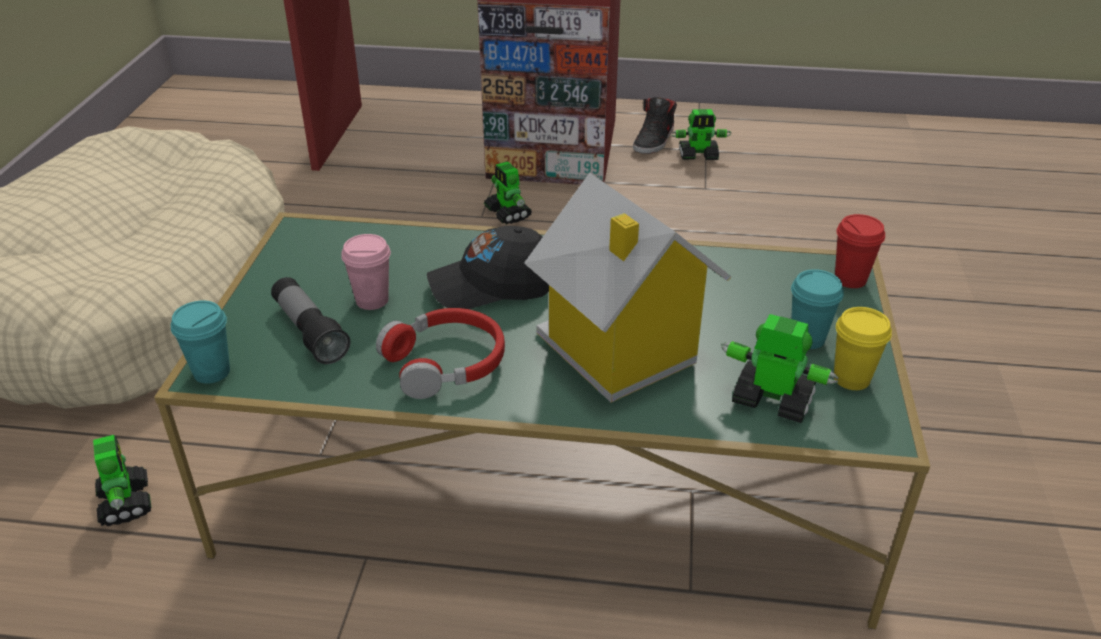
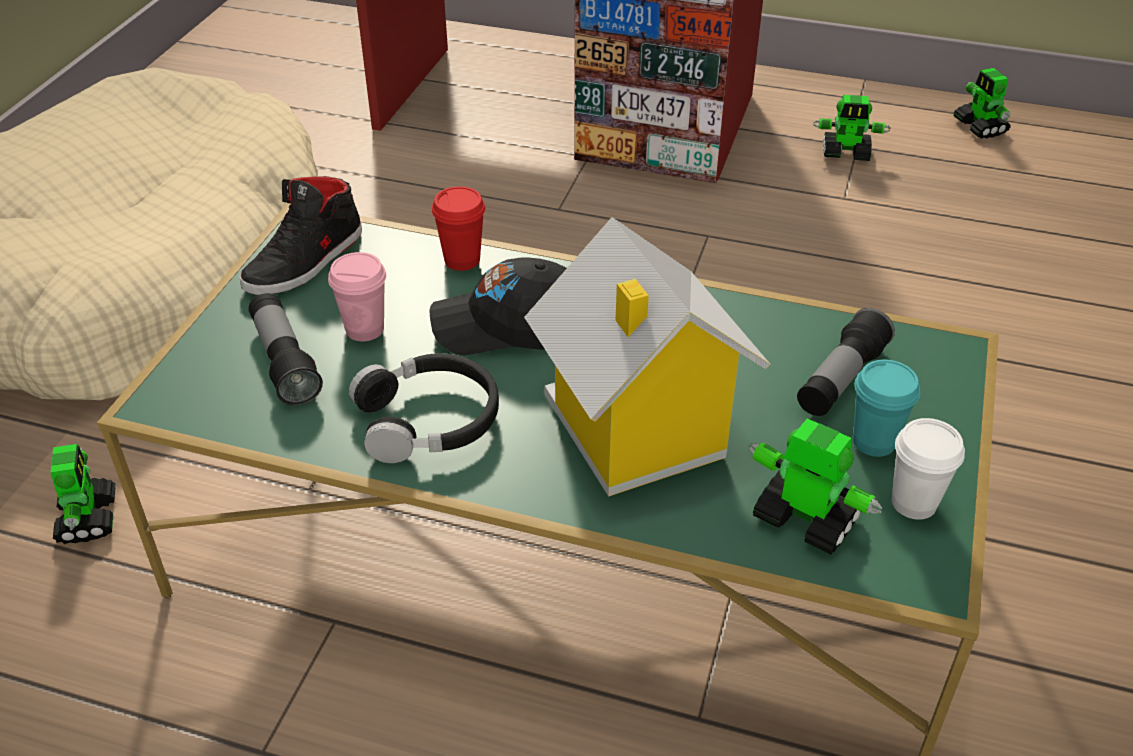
camera: 10 degrees right, 5 degrees up
turquoise cup [171,301,230,384] -> none
red headphones [376,308,505,399] -> black headphones [349,353,499,463]
toy robot [484,161,532,225] -> toy robot moved to [954,68,1011,139]
black shoe [633,97,677,154] -> black shoe moved to [239,176,362,295]
yellow cup [834,307,892,390] -> white cup [892,418,965,520]
red cup [835,214,885,288] -> red cup moved to [432,186,486,271]
none -> flashlight [797,308,895,416]

